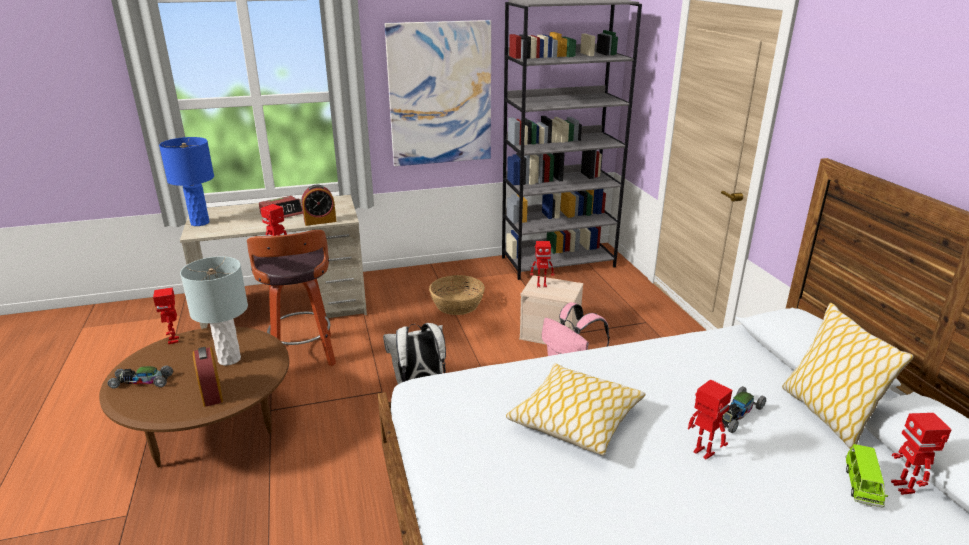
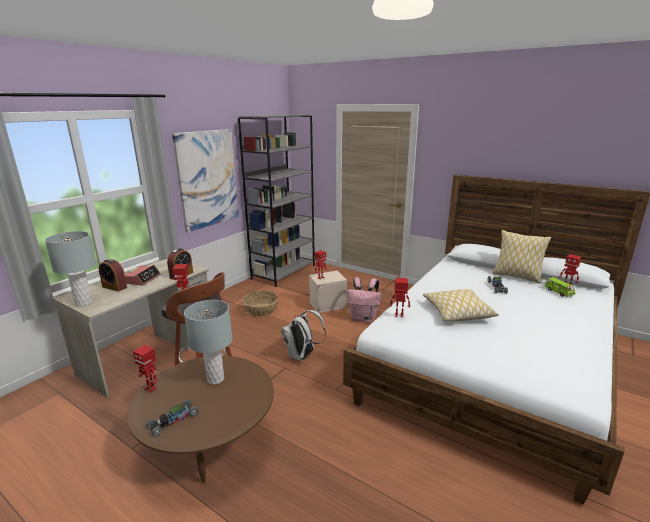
camera: 40 degrees left, 5 degrees down
blue table lamp [159,137,214,226] -> grey table lamp [45,231,96,306]
alarm clock [193,347,223,407] -> alarm clock moved to [99,259,127,292]
toy robot [688,379,733,460] -> toy robot moved to [390,278,410,317]

